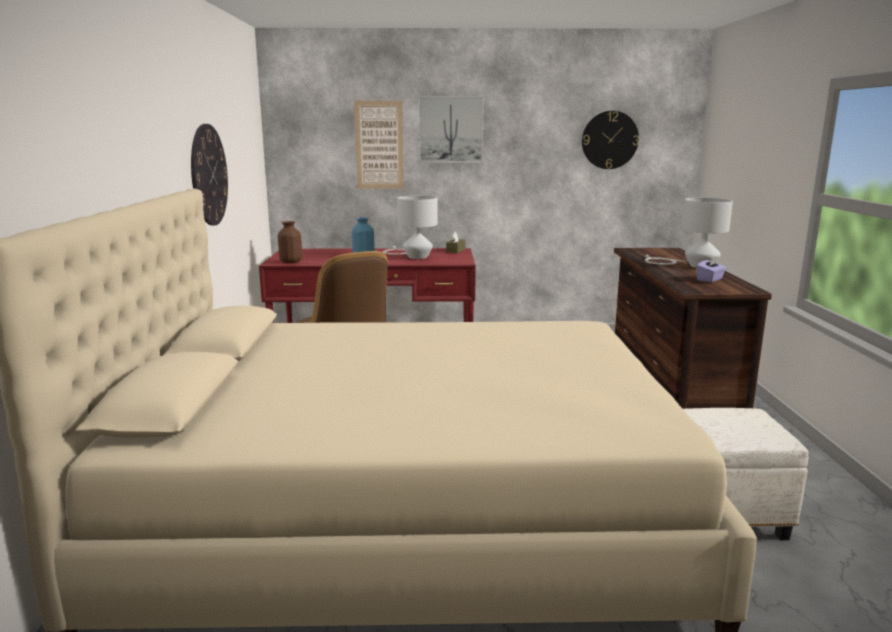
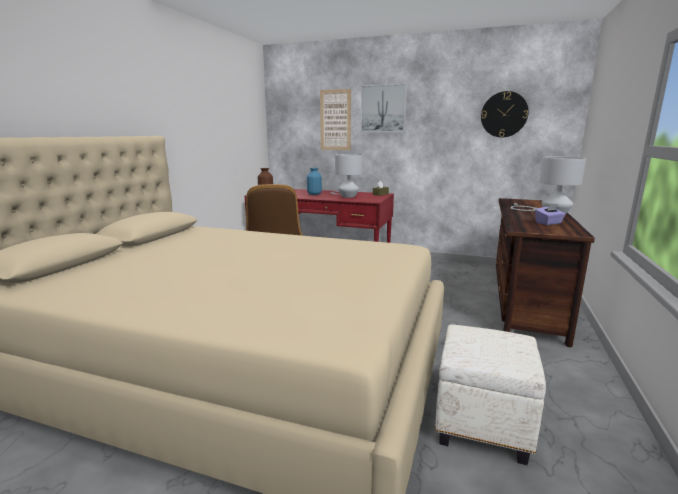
camera: 20 degrees right, 0 degrees up
wall clock [191,124,228,225] -> none

